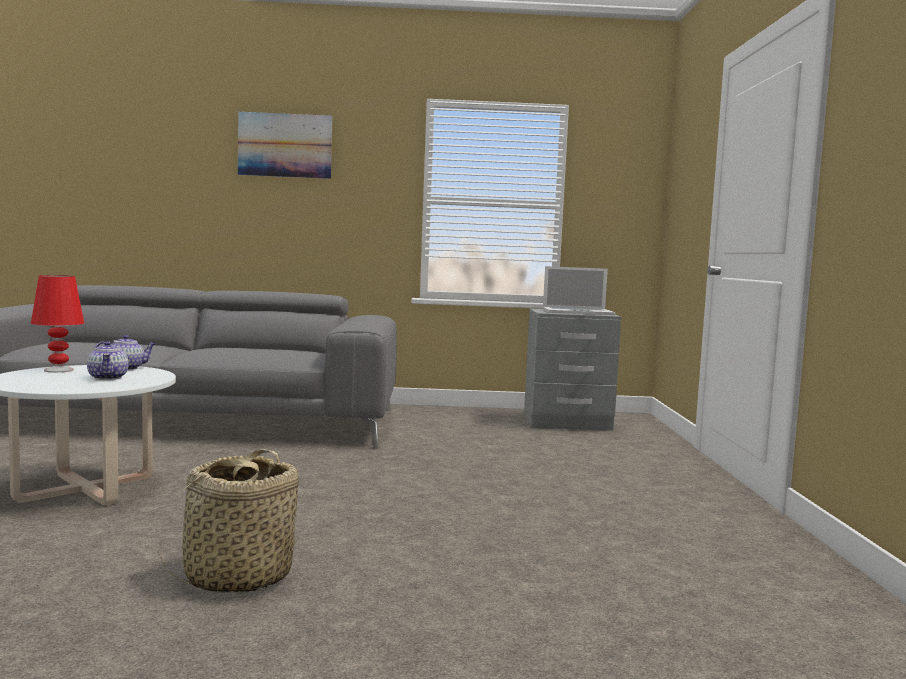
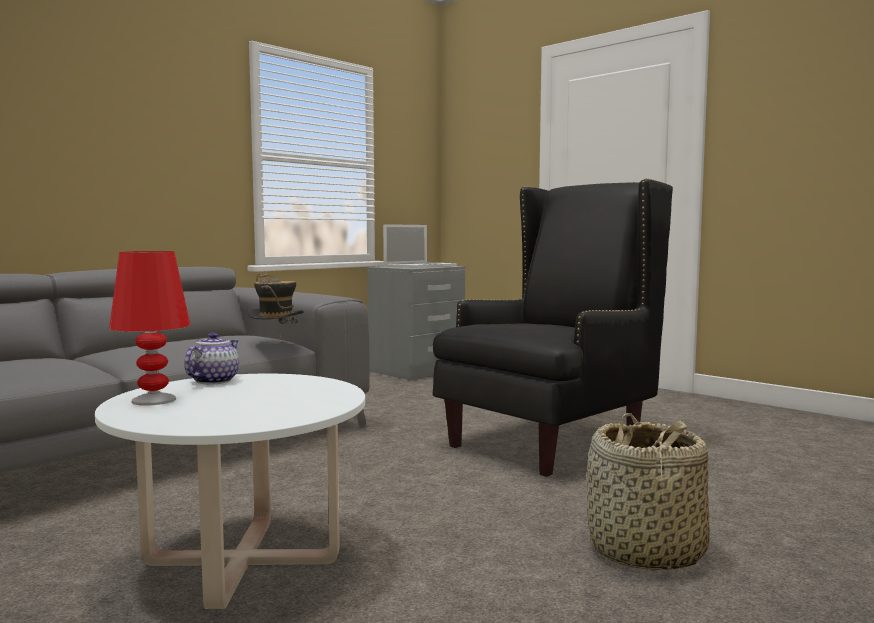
camera: 45 degrees left, 0 degrees up
teapot [87,341,128,380] -> none
picture [238,112,332,179] -> none
none -> hat [248,274,304,340]
none -> black armchair [433,178,673,477]

